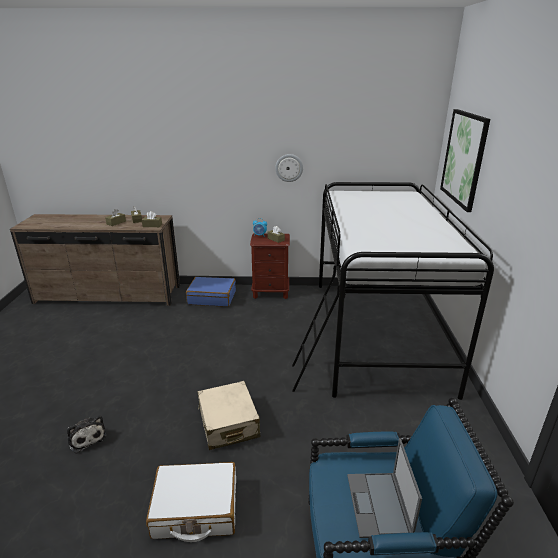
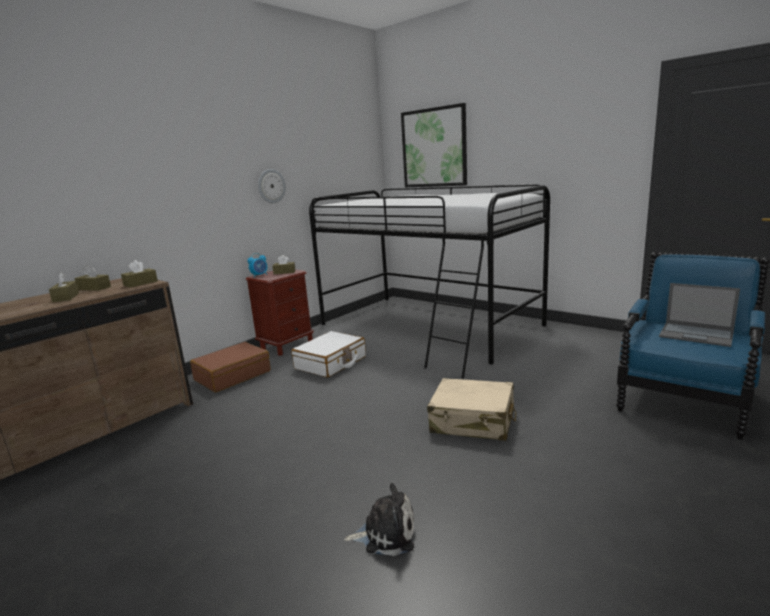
camera: 50 degrees left, 10 degrees down
white suitcase [146,462,236,542] -> white suitcase moved to [291,331,366,378]
blue suitcase [186,277,236,307] -> brown suitcase [190,342,271,393]

